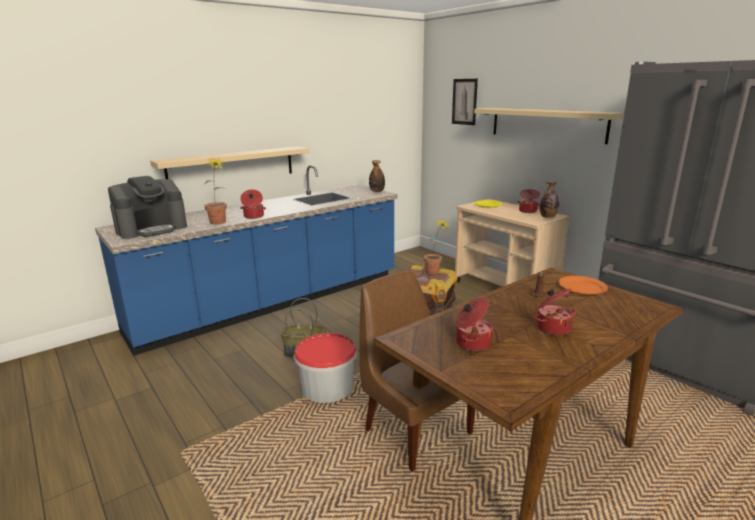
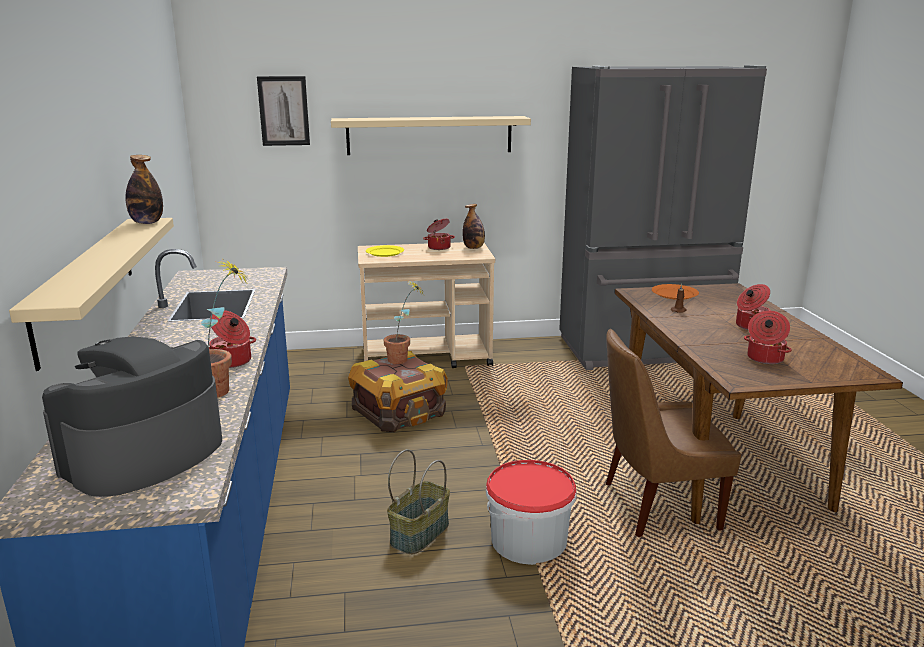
camera: 60 degrees left, 0 degrees up
coffee machine [108,176,187,239] -> coffee machine turned 135 degrees counterclockwise [42,337,222,497]
bottle [369,160,385,192] -> bottle moved to [125,155,163,224]

